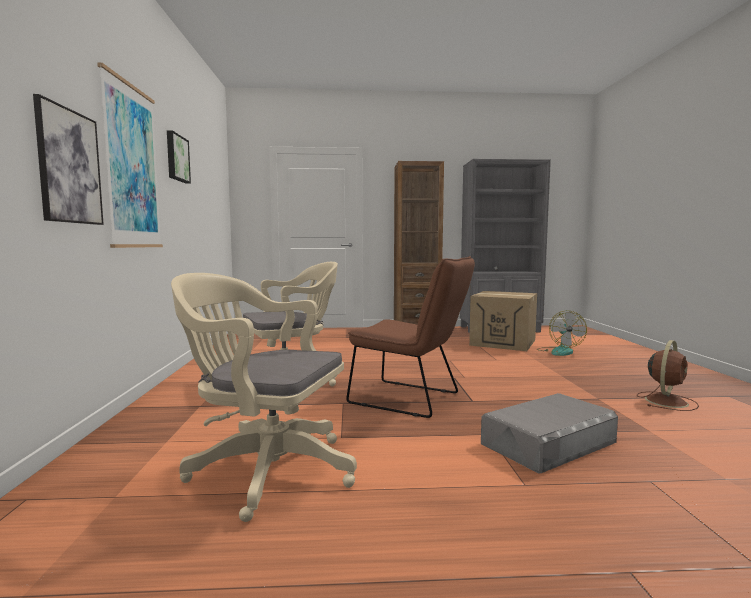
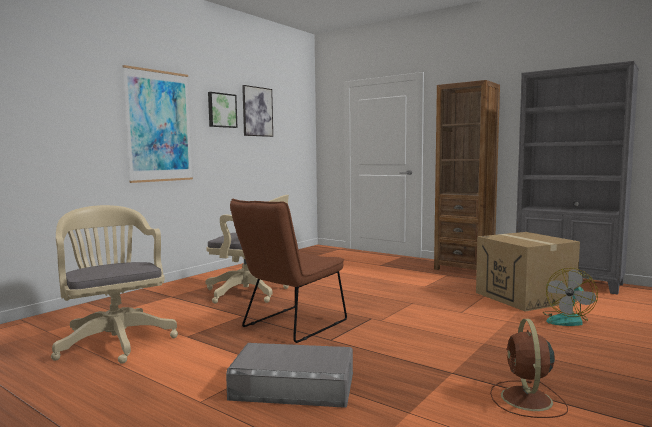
camera: 40 degrees right, 0 degrees up
picture [33,94,104,225] -> picture moved to [242,85,273,137]
brown chair [346,256,475,418] -> brown chair turned 60 degrees clockwise [230,199,347,343]
brown fan [637,340,699,411] -> brown fan turned 105 degrees clockwise [490,319,568,418]

